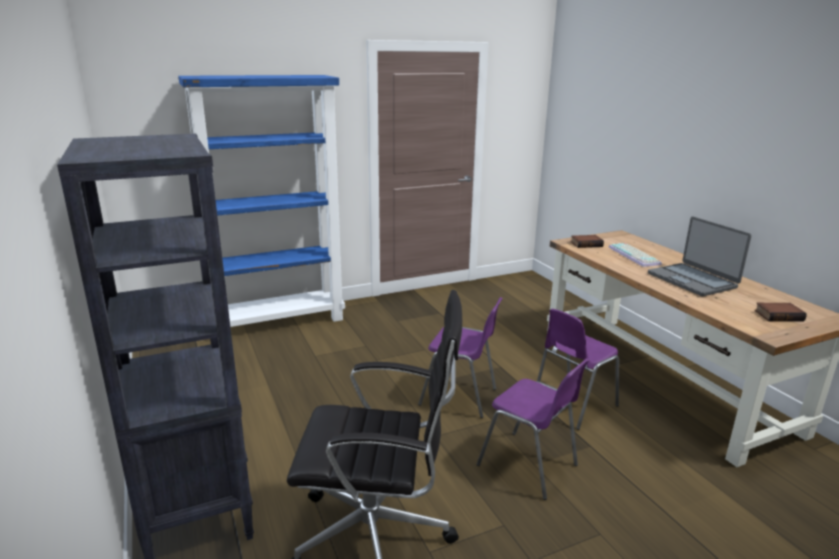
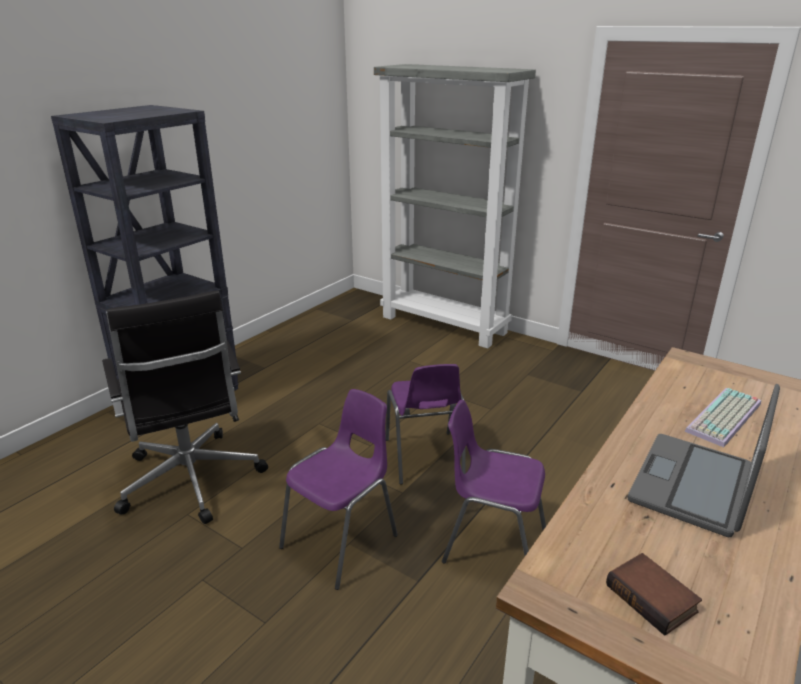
camera: 60 degrees right, 5 degrees up
blue bookcase [178,75,345,327] -> grey bookcase [374,64,536,348]
purple chair [476,358,590,500] -> purple chair turned 150 degrees counterclockwise [279,389,398,590]
book [571,235,604,248] -> none

